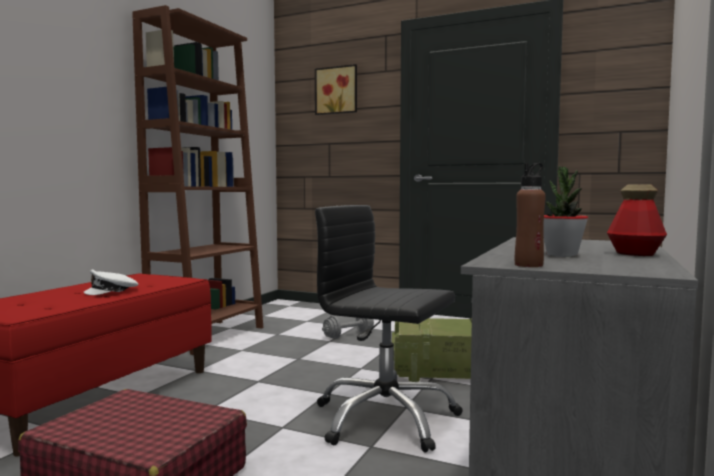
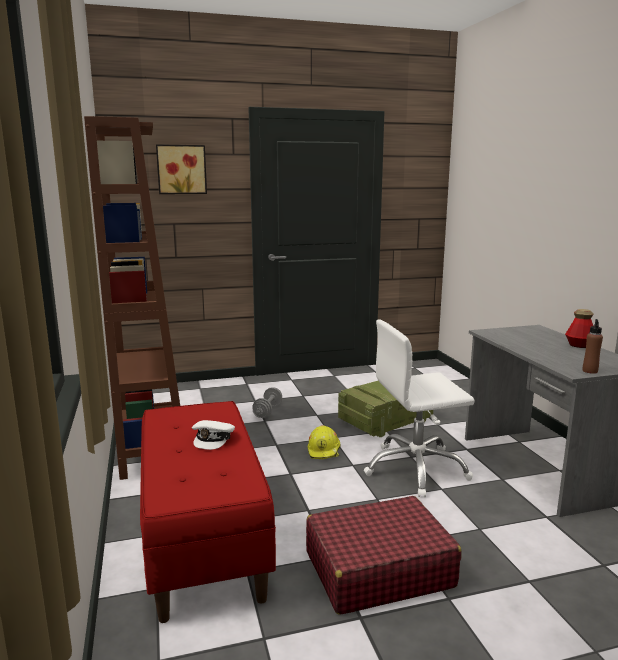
camera: 40 degrees left, 10 degrees up
black office chair [315,205,463,453] -> white office chair [364,319,474,497]
potted plant [543,166,588,257] -> none
none -> yellow hard hat [307,425,341,459]

